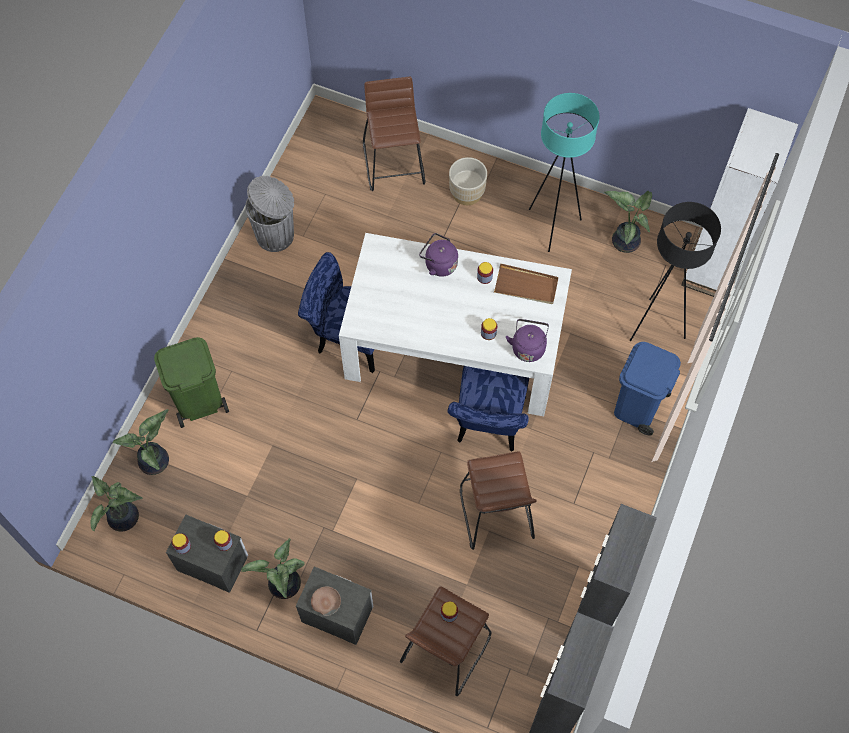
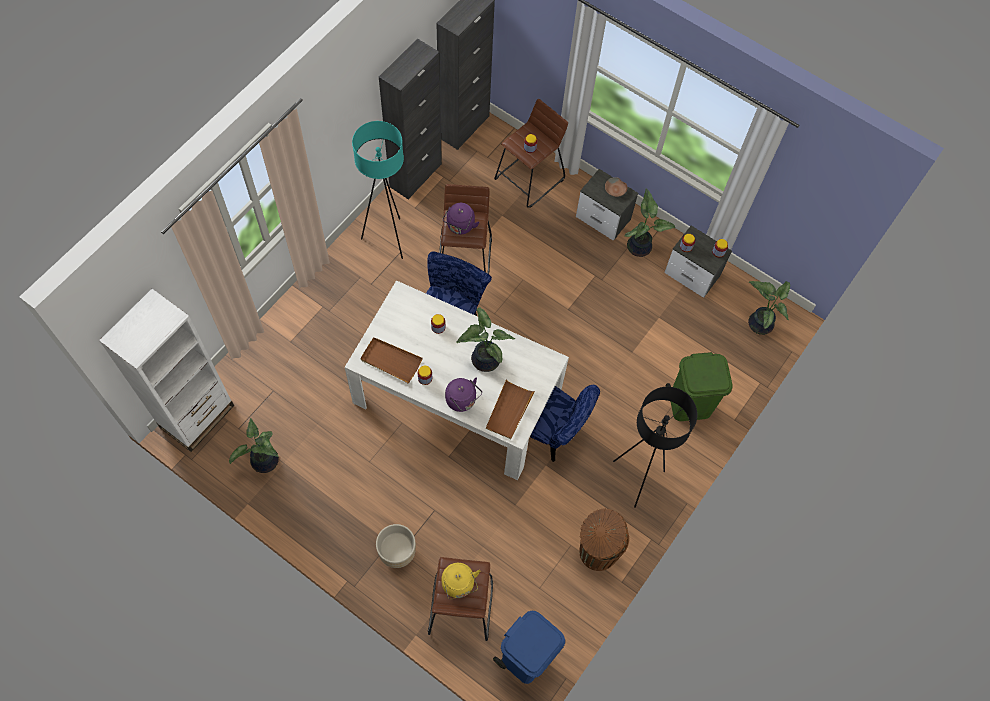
camera: 170 degrees left, 0 degrees up
potted plant [112,409,169,475] -> potted plant moved to [456,308,515,372]
grey trash can [245,176,294,252] -> brown trash can [580,508,629,571]
purple kettle [506,319,549,362] -> purple kettle moved to [443,203,480,234]
turquoise floor lamp [529,93,599,252] -> turquoise floor lamp moved to [352,121,404,259]
blue trash can [614,342,681,436] -> blue trash can moved to [493,611,565,684]
black floor lamp [630,202,721,341] -> black floor lamp moved to [613,387,697,508]
none -> yellow kettle [441,563,480,599]
none -> brown tray [486,379,535,439]

